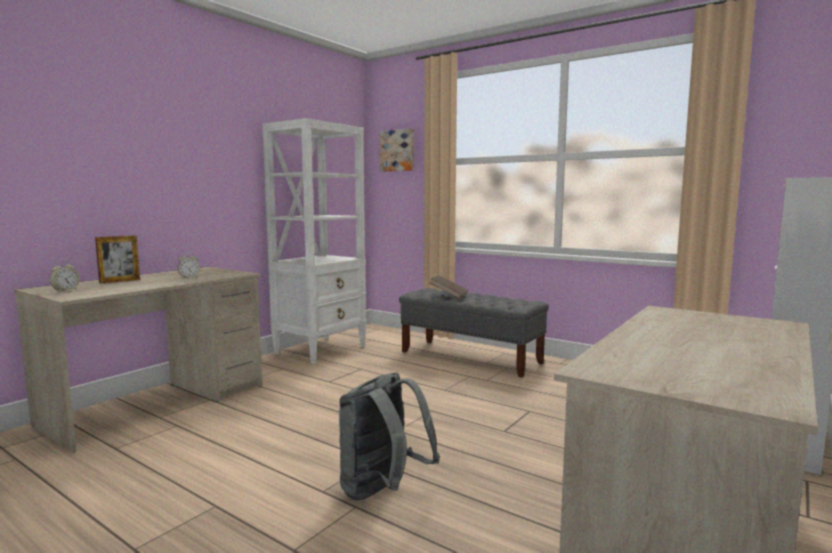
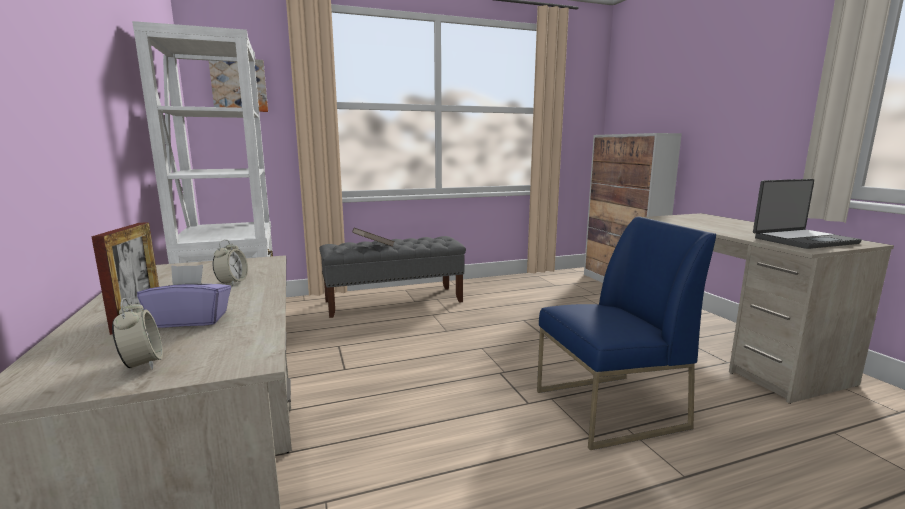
camera: 55 degrees left, 5 degrees up
grey backpack [339,372,440,500] -> blue chair [537,217,716,450]
none -> purple tissue box [137,265,231,328]
none -> laptop [753,179,862,249]

